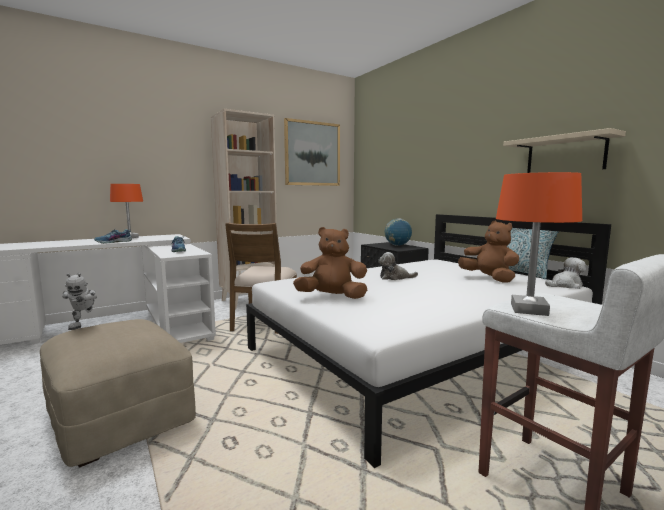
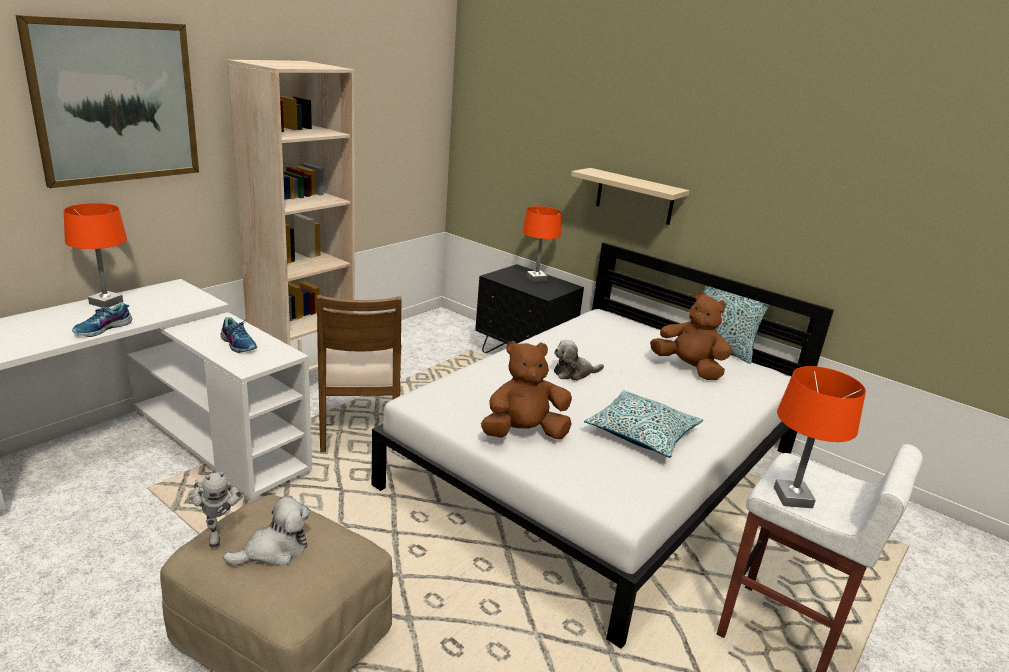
camera: 20 degrees left, 15 degrees up
picture [284,118,340,186] -> picture moved to [15,15,199,188]
globe [385,218,412,246] -> orange table lamp [522,206,561,282]
beige shelf [503,128,626,173] -> beige shelf moved to [571,168,689,225]
plush toy [545,257,586,289] -> plush toy moved to [223,495,310,566]
none -> pillow [584,390,704,458]

